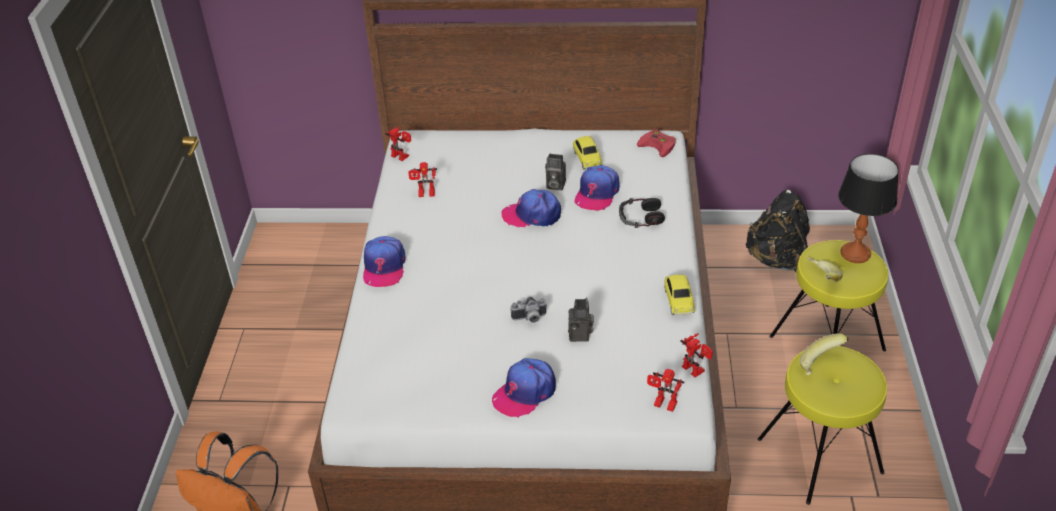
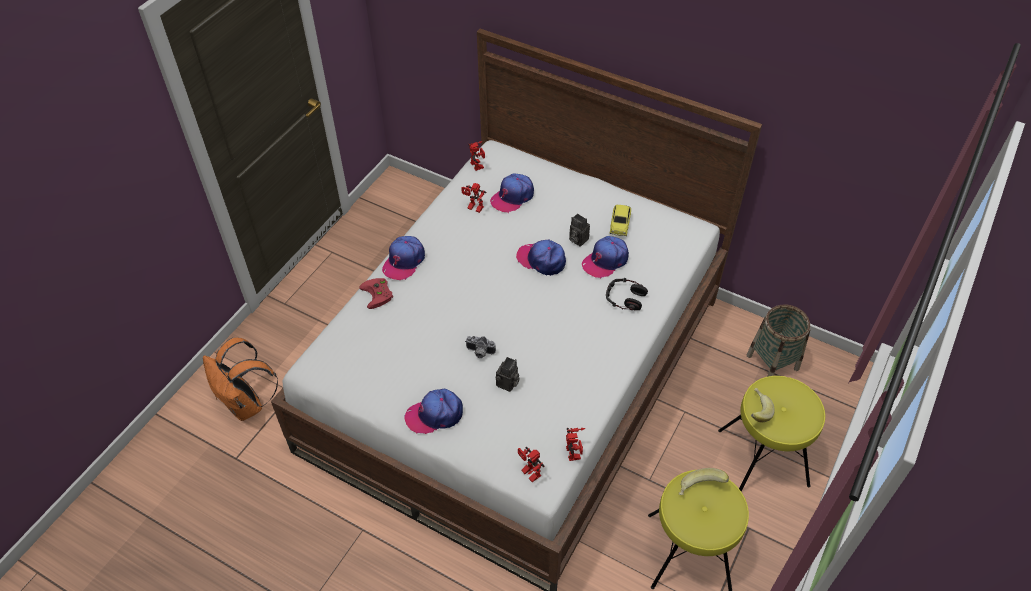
camera: 25 degrees right, 10 degrees up
red game controller [637,129,676,157] -> red game controller moved to [359,278,393,309]
toy car [664,274,695,315] -> none
black backpack [745,190,810,272] -> basket [747,304,810,377]
table lamp [838,154,899,263] -> none
none -> cap [490,173,534,213]

